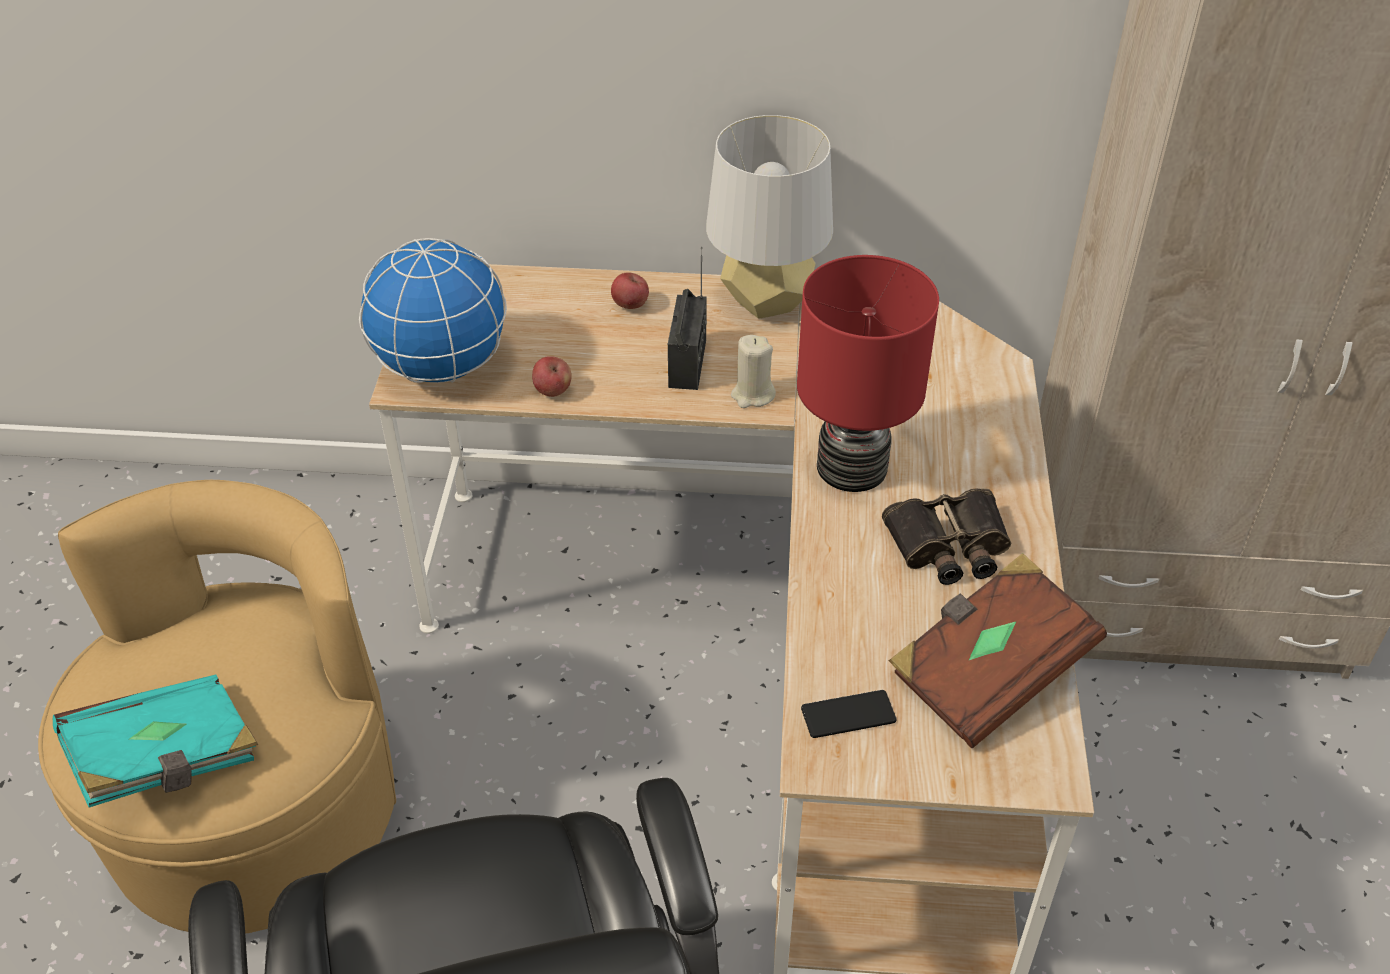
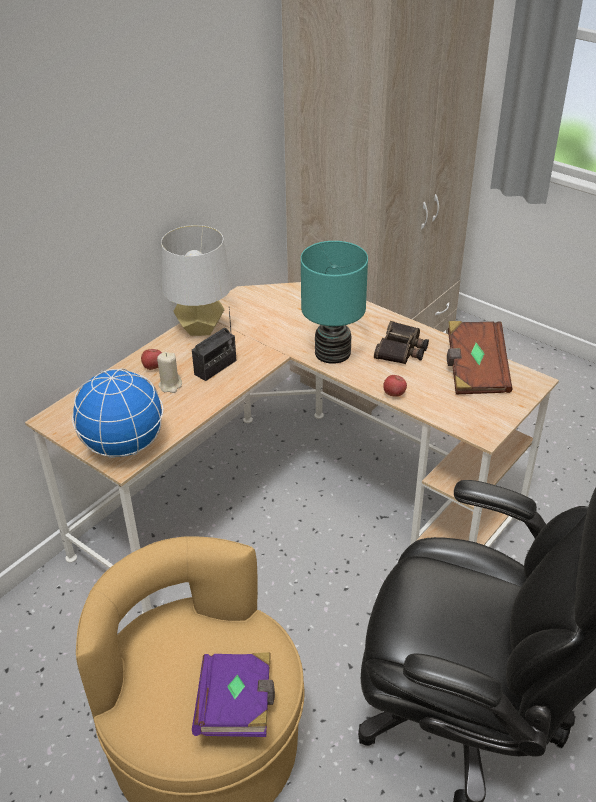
camera: 55 degrees left, 5 degrees down
turquoise book [53,675,258,807] -> purple book [192,652,275,737]
apple [532,356,572,397] -> apple moved to [383,375,407,397]
radio [668,247,707,390] -> radio turned 90 degrees clockwise [192,310,236,381]
beige candle [731,335,776,408] -> beige candle moved to [157,352,182,393]
red table lamp [797,255,939,492] -> turquoise table lamp [301,241,368,364]
phone [801,690,897,738] -> none

